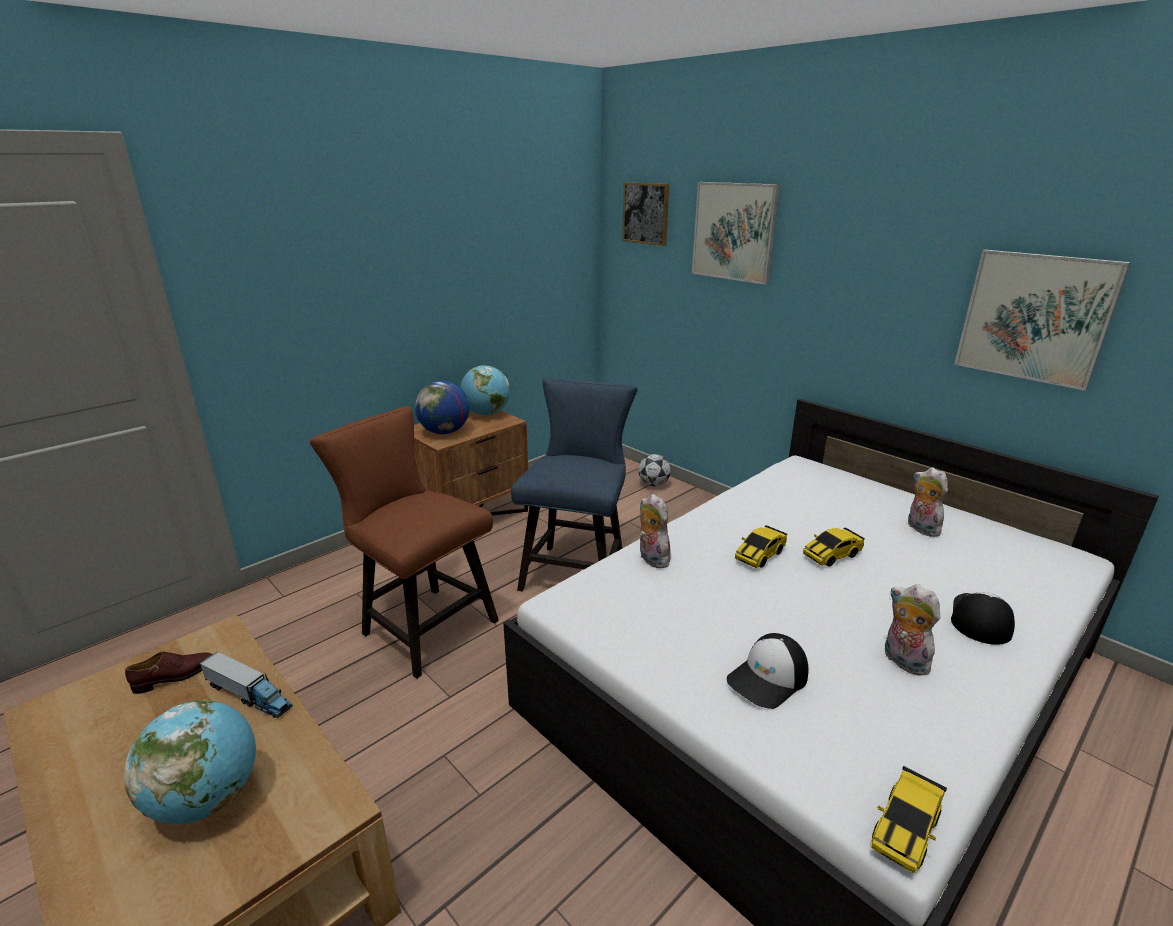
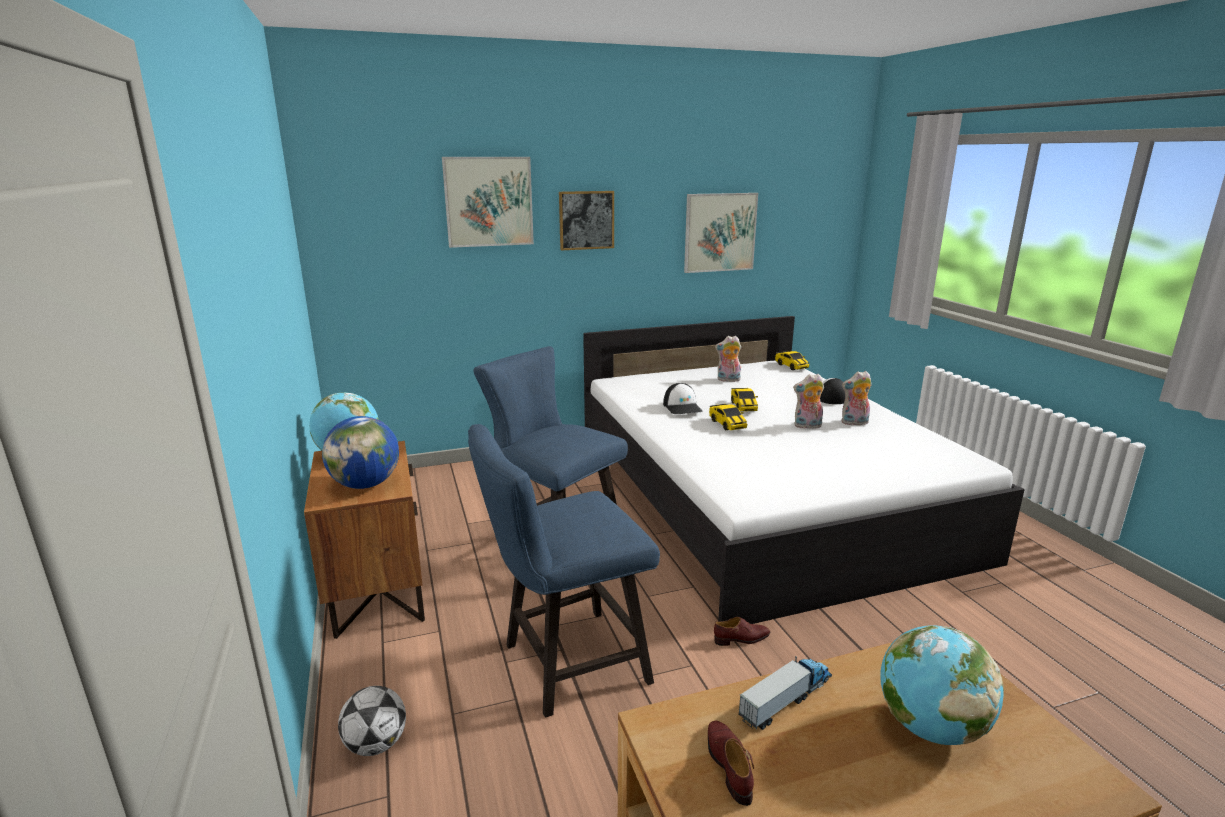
camera: 65 degrees left, 5 degrees down
brown chair [310,406,499,679] -> blue chair [468,424,660,717]
picture [622,182,669,246] -> picture moved to [559,191,614,250]
football [638,454,671,486] -> football moved to [338,686,406,756]
plush toy [639,494,674,568] -> plush toy moved to [793,374,824,430]
cap [727,633,809,709] -> cap moved to [663,383,703,414]
toy car [871,766,947,874] -> toy car moved to [775,351,809,370]
none -> brown shoe [714,617,770,646]

